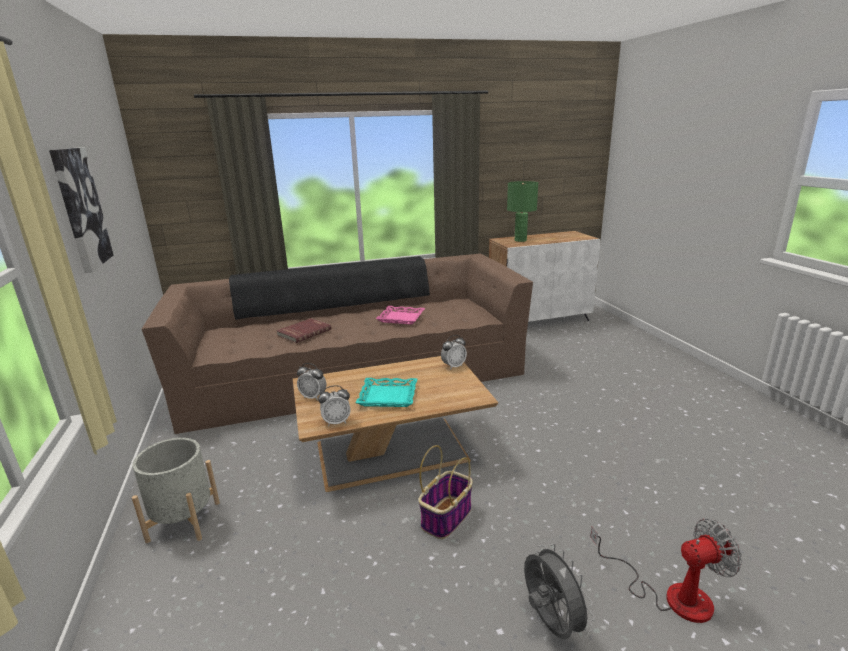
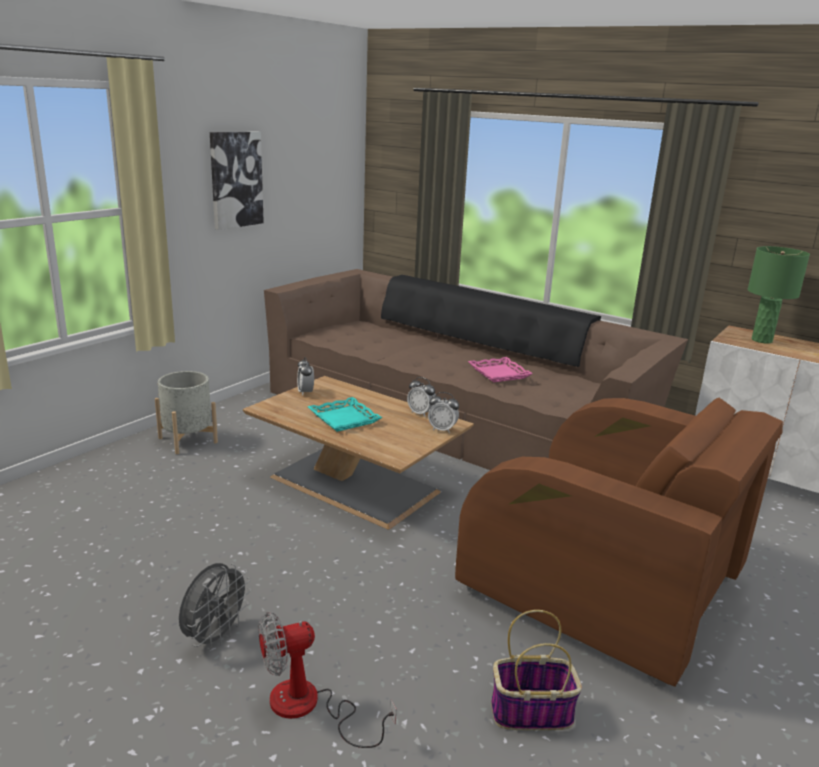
camera: 50 degrees right, 0 degrees up
red book [277,318,331,343] -> none
alarm clock [318,385,350,426] -> alarm clock moved to [407,377,436,417]
basket [418,445,473,539] -> basket moved to [491,610,582,730]
fan [590,519,742,623] -> fan turned 120 degrees clockwise [258,611,396,748]
none -> brown armchair [455,397,783,687]

